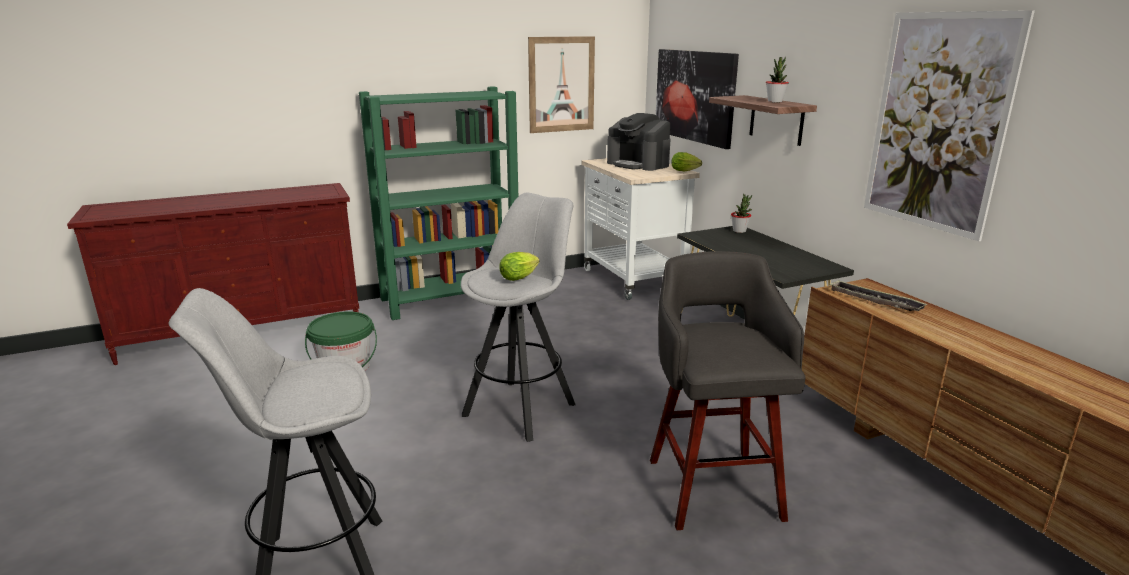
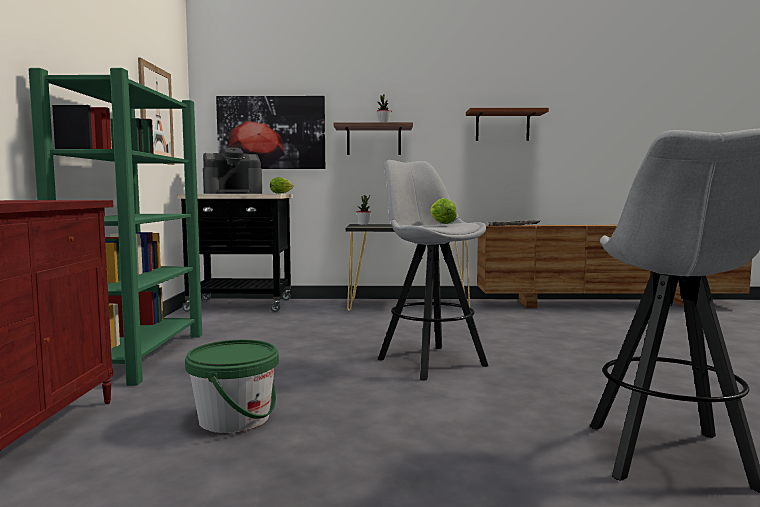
camera: 65 degrees left, 15 degrees down
white cart [581,158,700,300] -> black cart [177,194,293,312]
grey stool [650,251,806,530] -> none
picture [864,10,1035,241] -> brown shelf [466,108,549,141]

